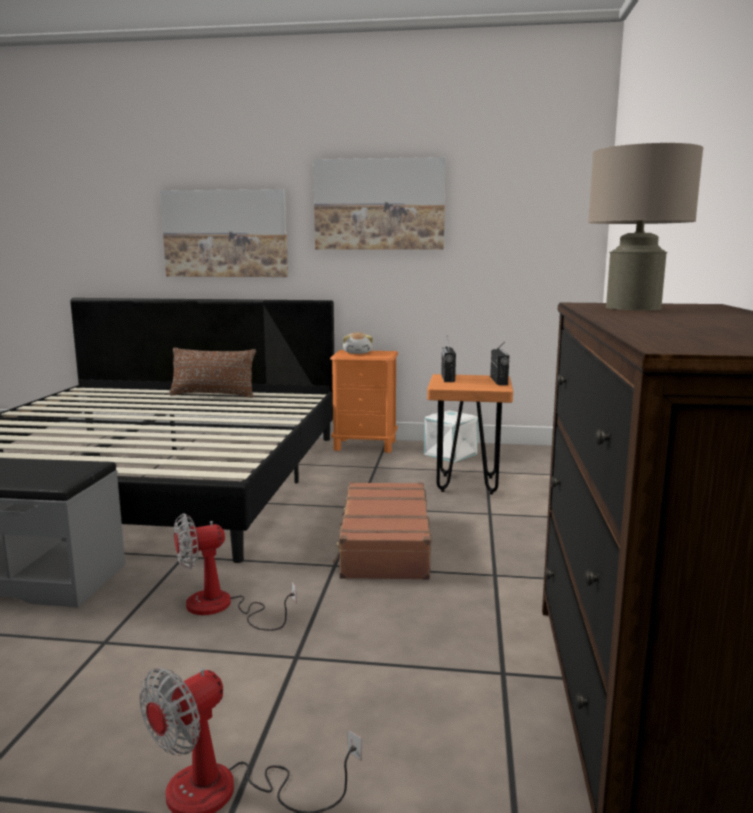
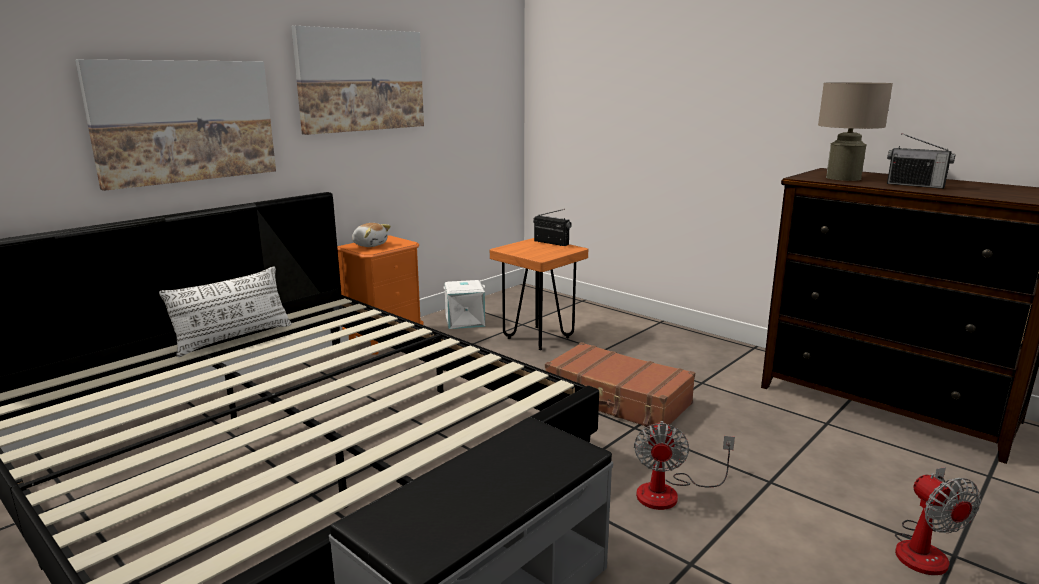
camera: 55 degrees left, 5 degrees up
brown pillow [169,348,256,398] -> white pillow [159,267,292,357]
radio [441,337,456,382] -> radio moved to [887,133,956,189]

